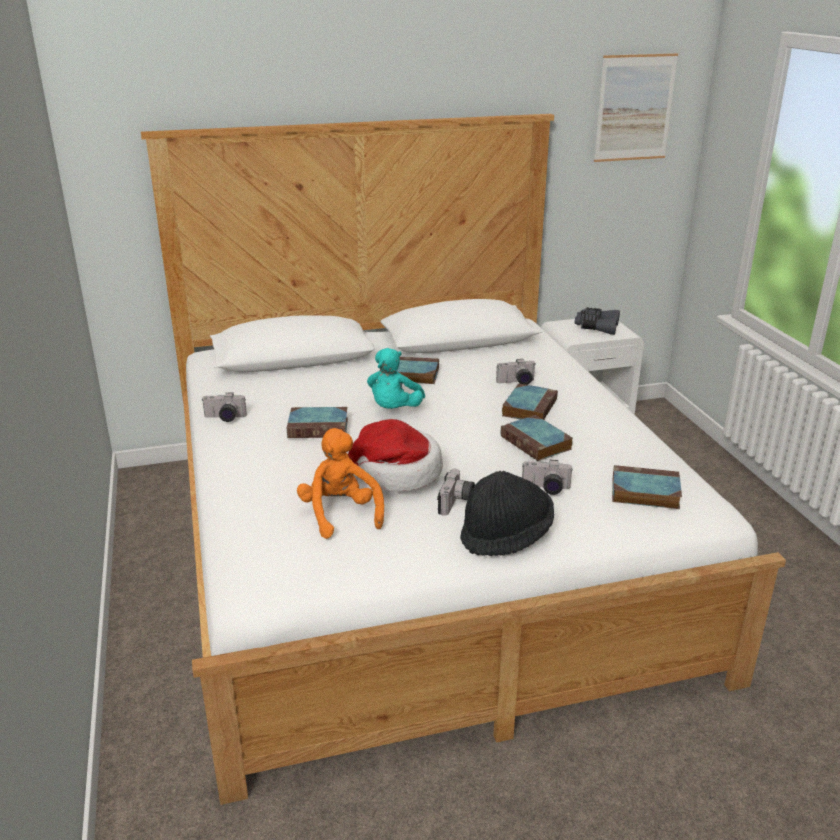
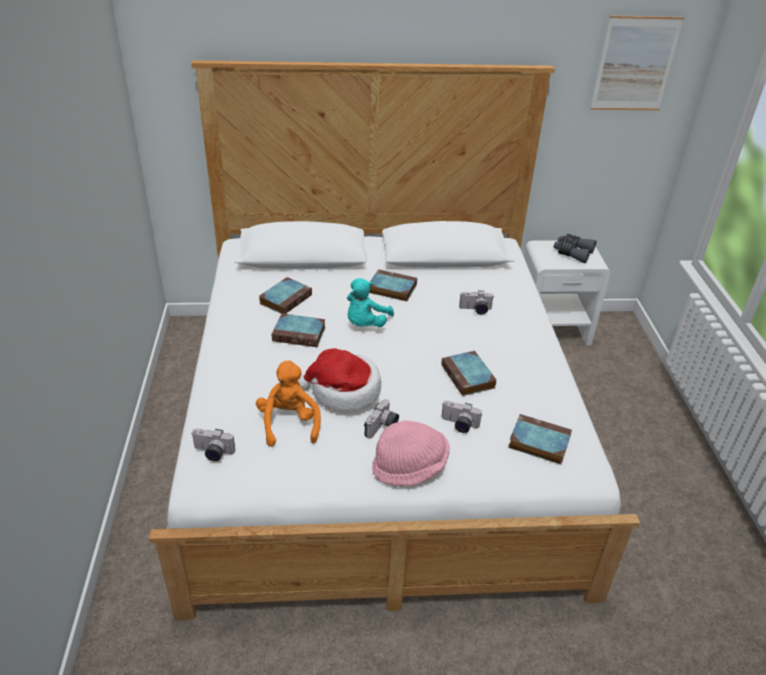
camera: 10 degrees right, 10 degrees up
camera [202,393,247,422] -> camera moved to [192,429,235,461]
black hat [460,471,554,556] -> pink hat [372,421,450,487]
book [502,383,558,420] -> book moved to [259,277,312,314]

